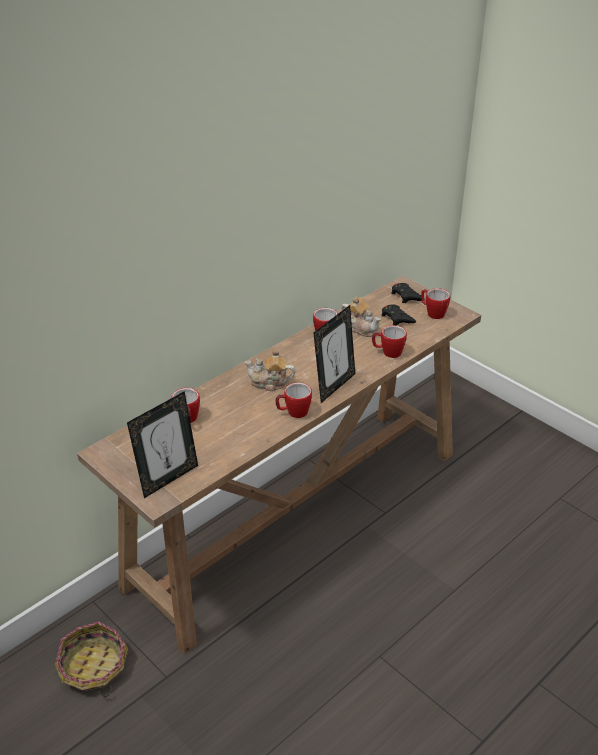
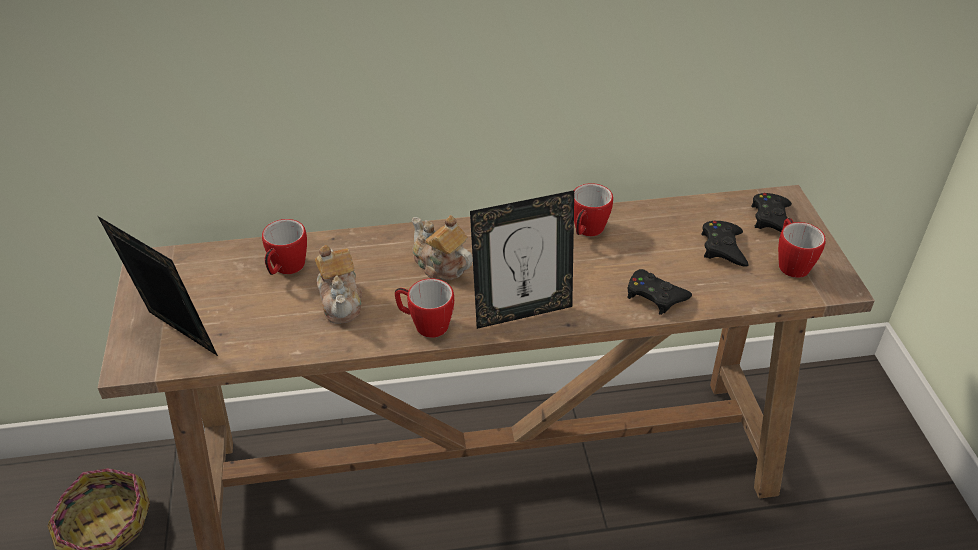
camera: 35 degrees right, 5 degrees up
picture frame [127,391,198,498] -> picture frame turned 135 degrees counterclockwise [98,216,218,356]
teapot [341,297,381,337] -> teapot moved to [315,245,363,324]
mug [372,325,407,358] -> black game controller [627,269,692,315]

